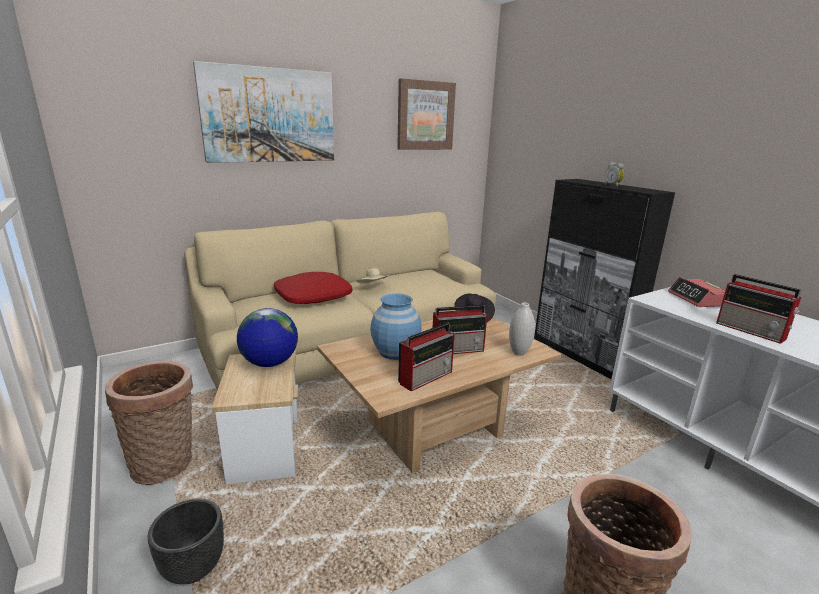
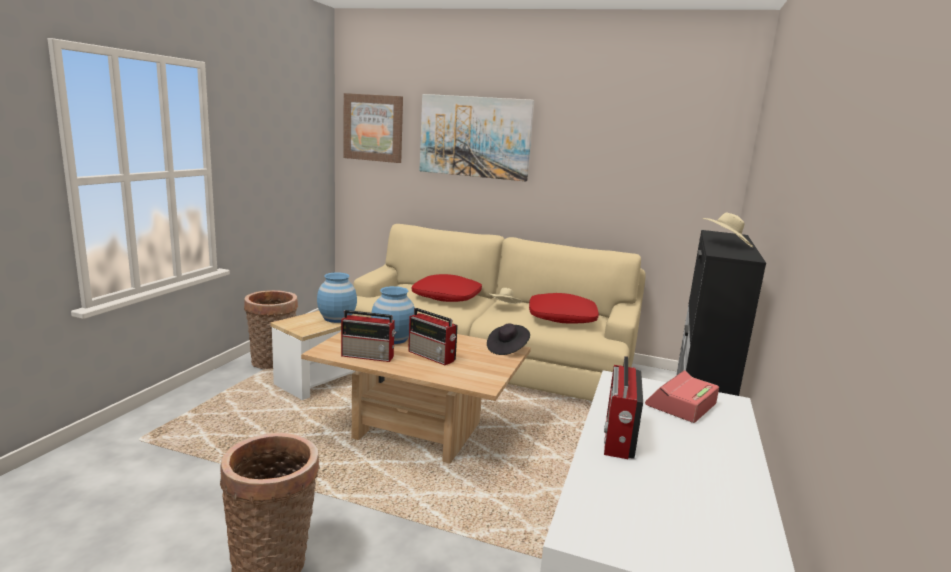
camera: 50 degrees right, 5 degrees down
black planter [148,498,224,584] -> none
globe [237,308,298,367] -> blue vase [317,272,357,323]
picture [397,78,456,150] -> picture moved to [344,93,403,163]
white vase [509,302,535,356] -> none
alarm clock [605,162,624,187] -> beige hat [702,213,754,247]
none -> red pillow [529,293,599,324]

